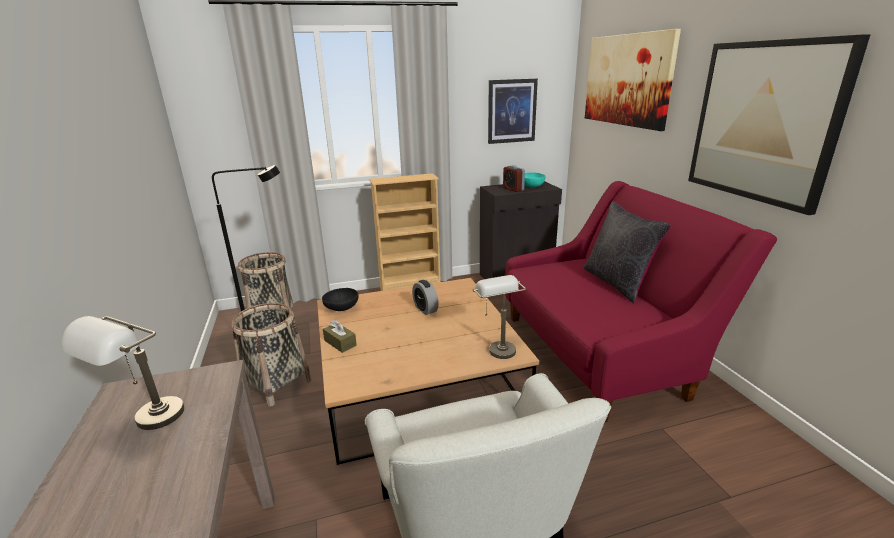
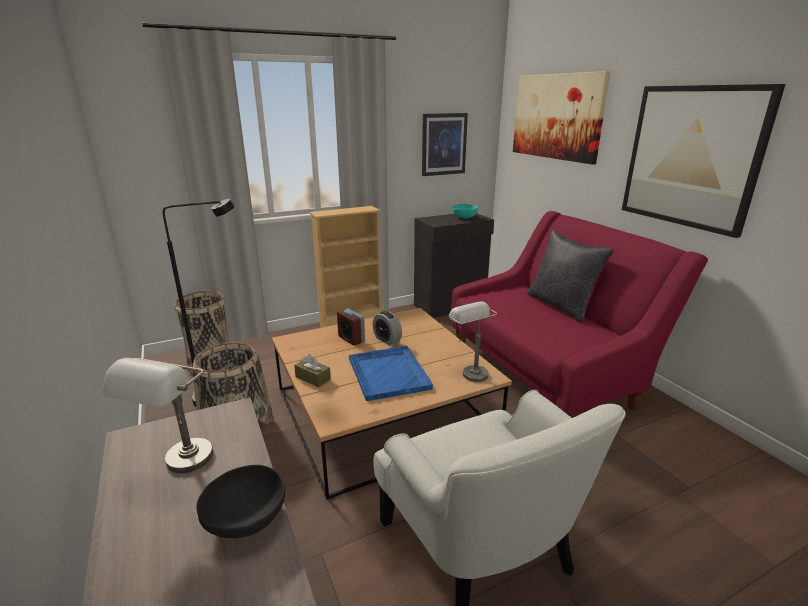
camera: 10 degrees left, 0 degrees up
black bowl [322,288,359,311] -> black bowl moved to [196,465,285,538]
alarm clock [503,165,525,192] -> alarm clock moved to [337,308,365,346]
none -> blue tray [349,346,433,401]

